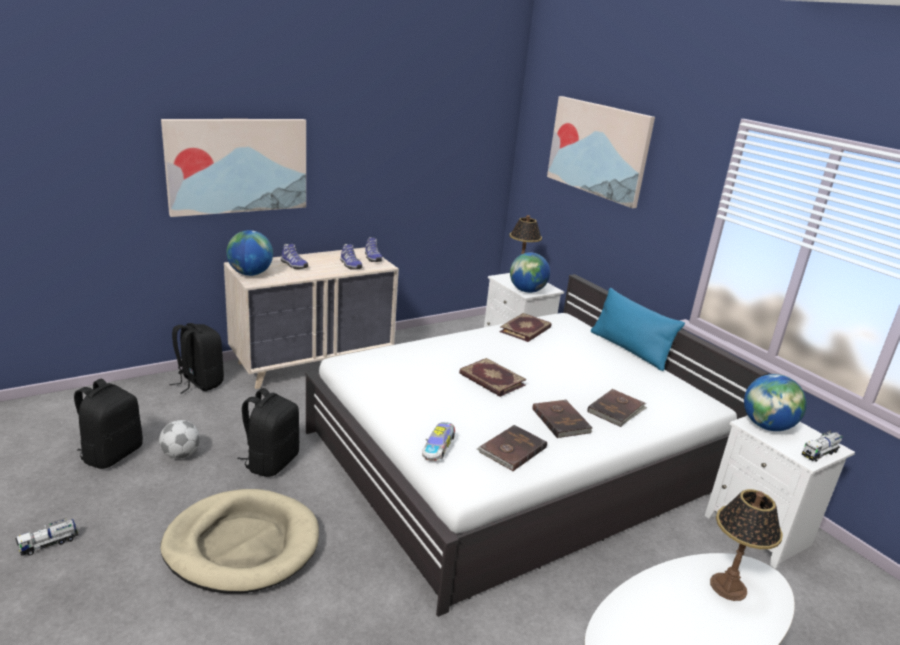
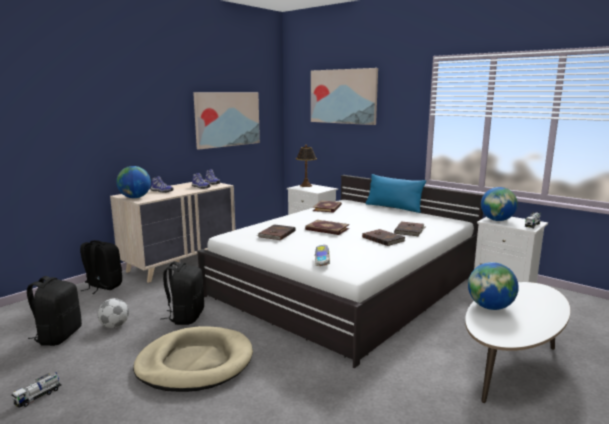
camera: 15 degrees left, 10 degrees down
picture [161,119,306,217] -> picture moved to [193,92,260,150]
brown book [477,425,547,471] -> brown book moved to [257,224,295,240]
globe [510,252,550,293] -> globe moved to [468,262,519,310]
table lamp [710,489,783,601] -> none

